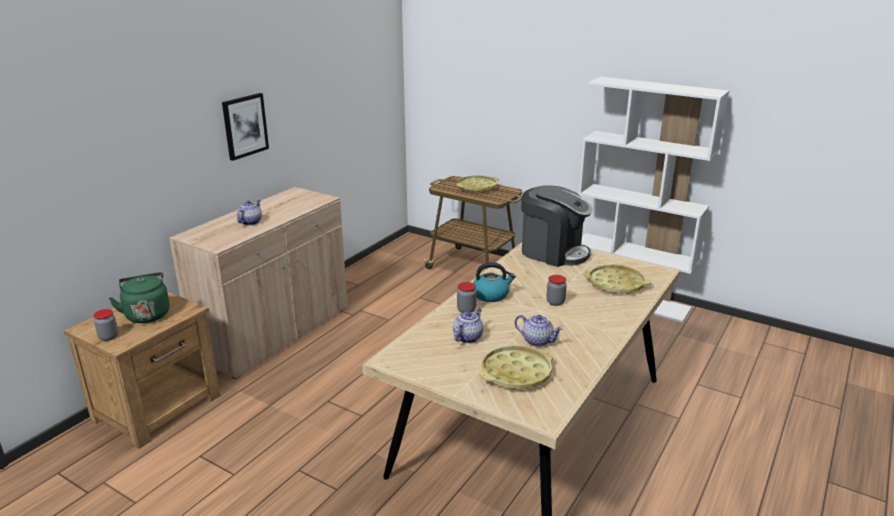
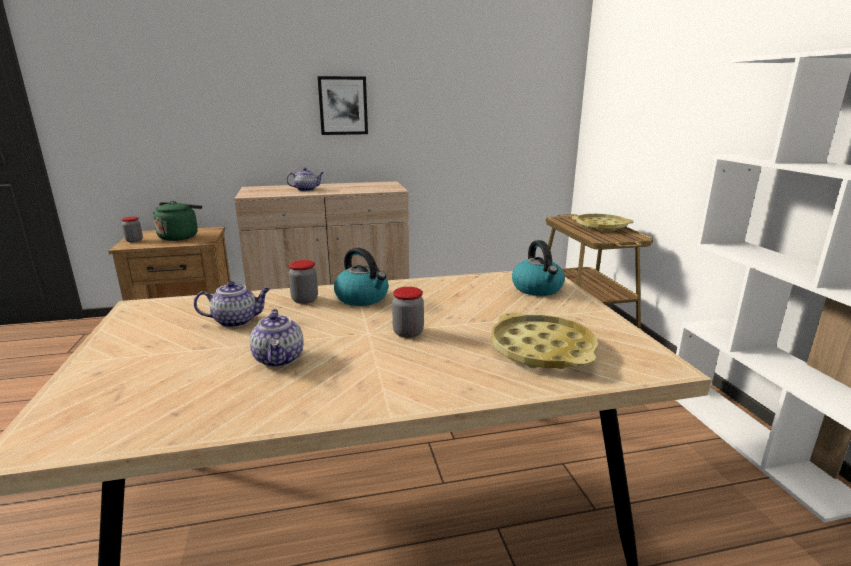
camera: 45 degrees right, 5 degrees down
yellow tray [480,345,553,390] -> none
coffee machine [521,185,593,267] -> kettle [512,240,565,296]

